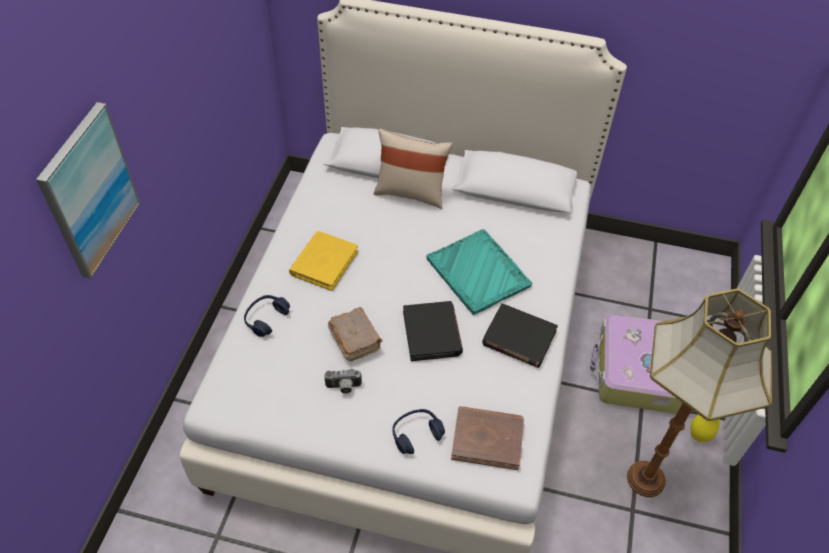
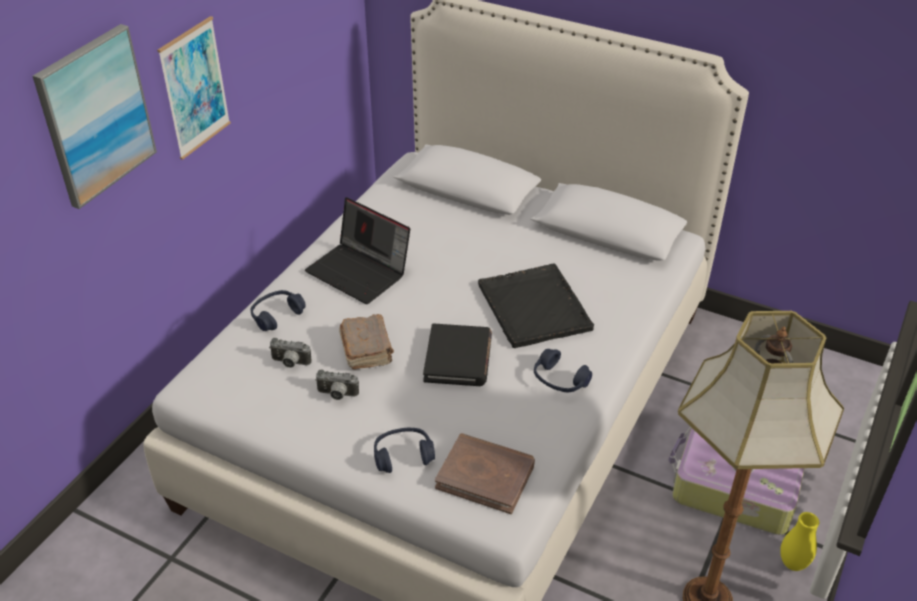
camera: 15 degrees right, 10 degrees down
yellow book [289,231,358,291] -> laptop [305,197,410,304]
beige pillow [373,128,453,209] -> none
turquoise tray [426,229,532,315] -> black tray [478,264,594,348]
black book [482,303,558,368] -> blue headphones [534,349,592,392]
none -> picture [157,16,231,160]
none -> camera [269,338,312,368]

